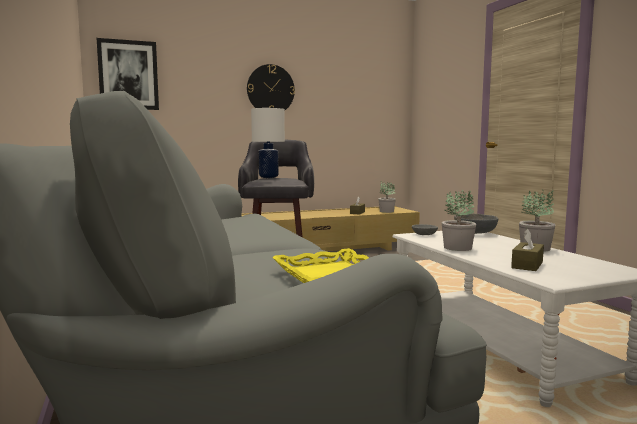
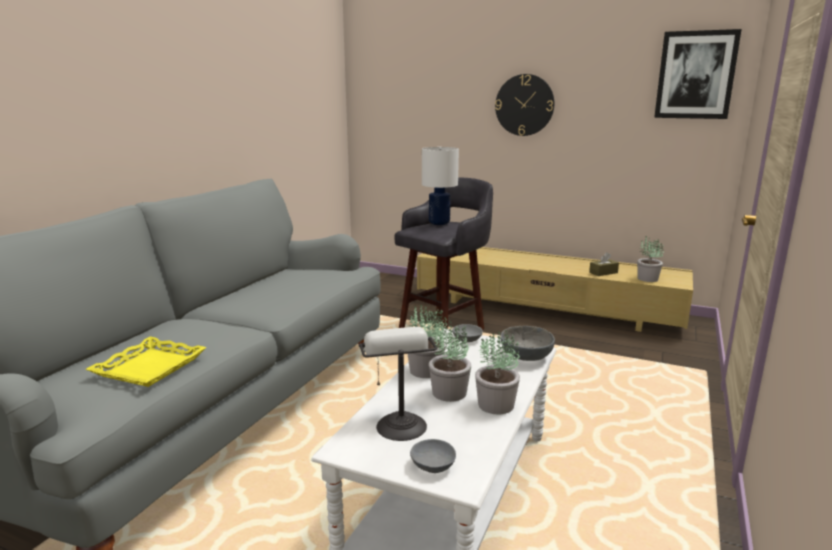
camera: 45 degrees right, 10 degrees up
picture [97,38,159,110] -> picture moved to [654,29,742,119]
brown tissue box [511,229,544,271] -> table lamp [359,327,437,441]
none -> grey bowl [410,439,456,473]
none -> potted plant [429,317,471,402]

